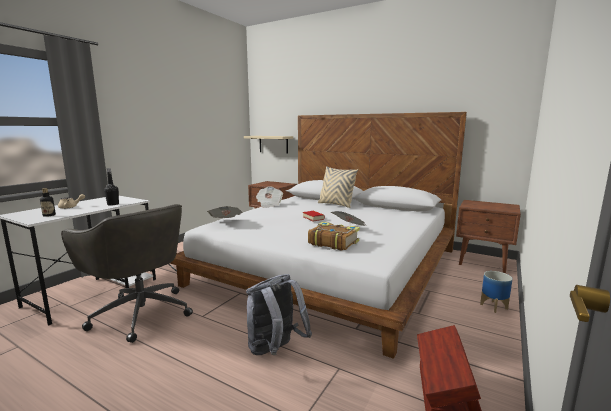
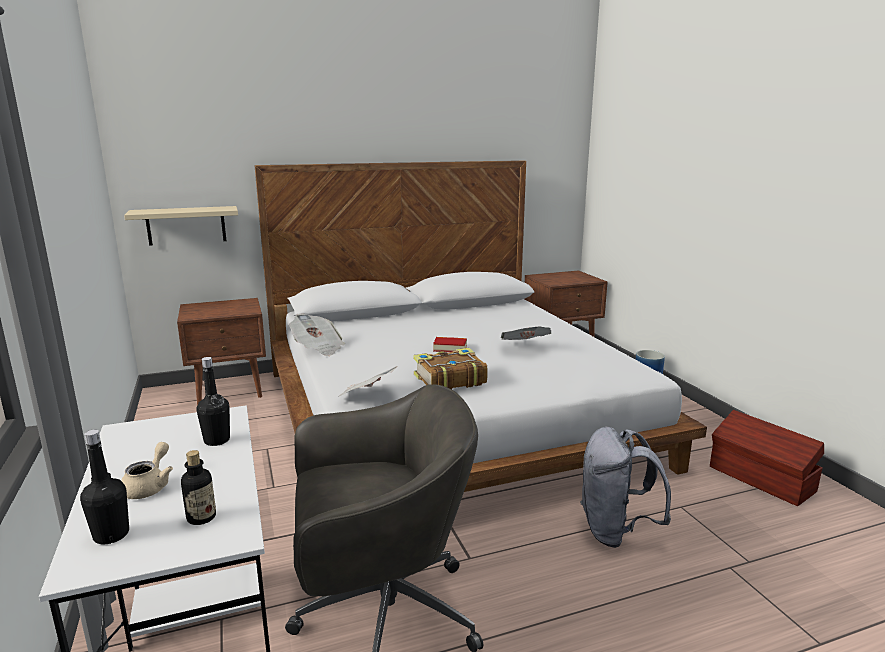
camera: 50 degrees left, 5 degrees up
book [308,222,360,251] -> book moved to [414,348,488,389]
beige pillow [318,166,358,208] -> none
none -> black bottle [80,430,129,544]

